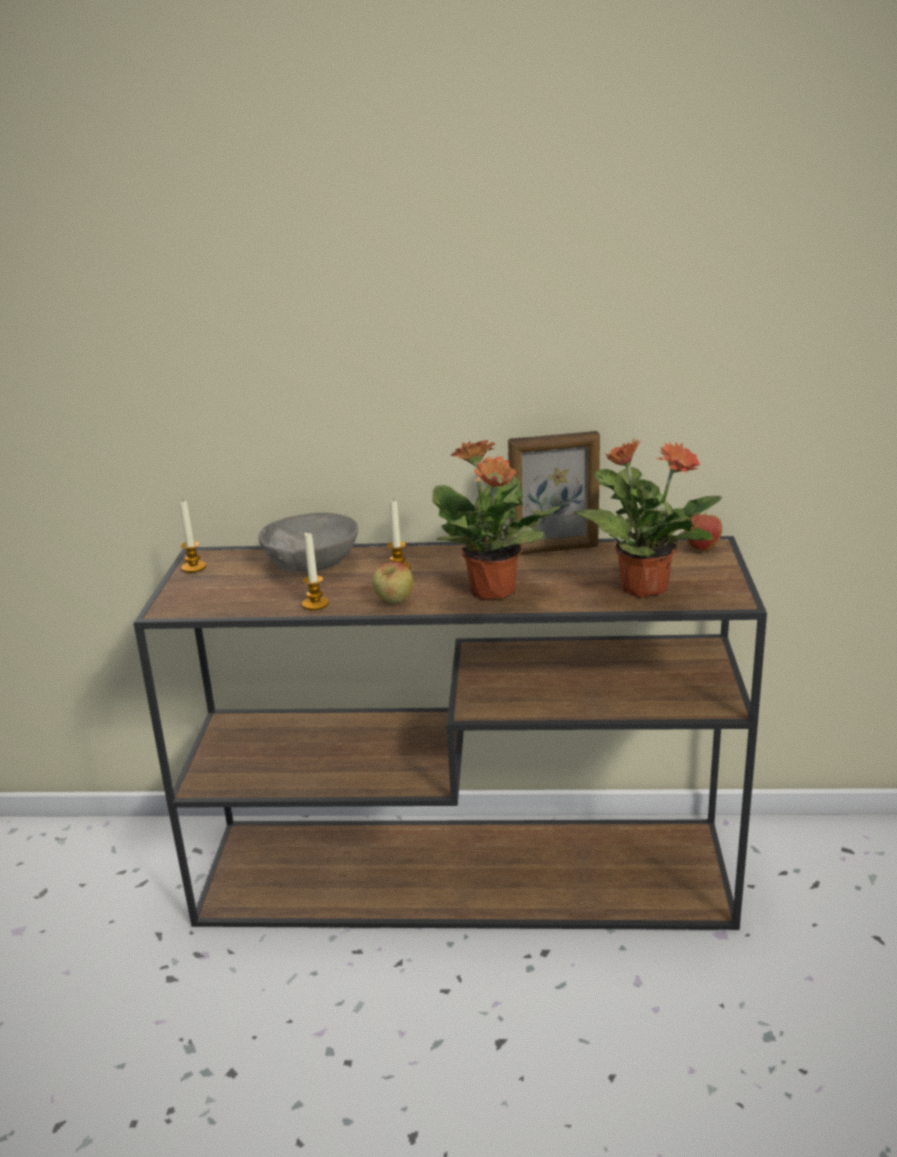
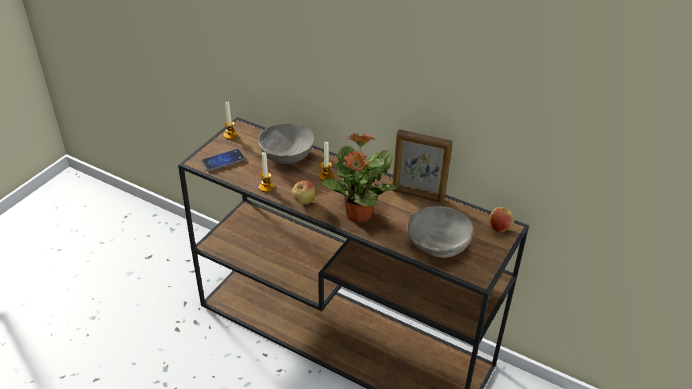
camera: 25 degrees right, 15 degrees up
potted plant [575,438,722,598] -> grey bowl [407,206,474,258]
none -> phone [201,149,245,171]

